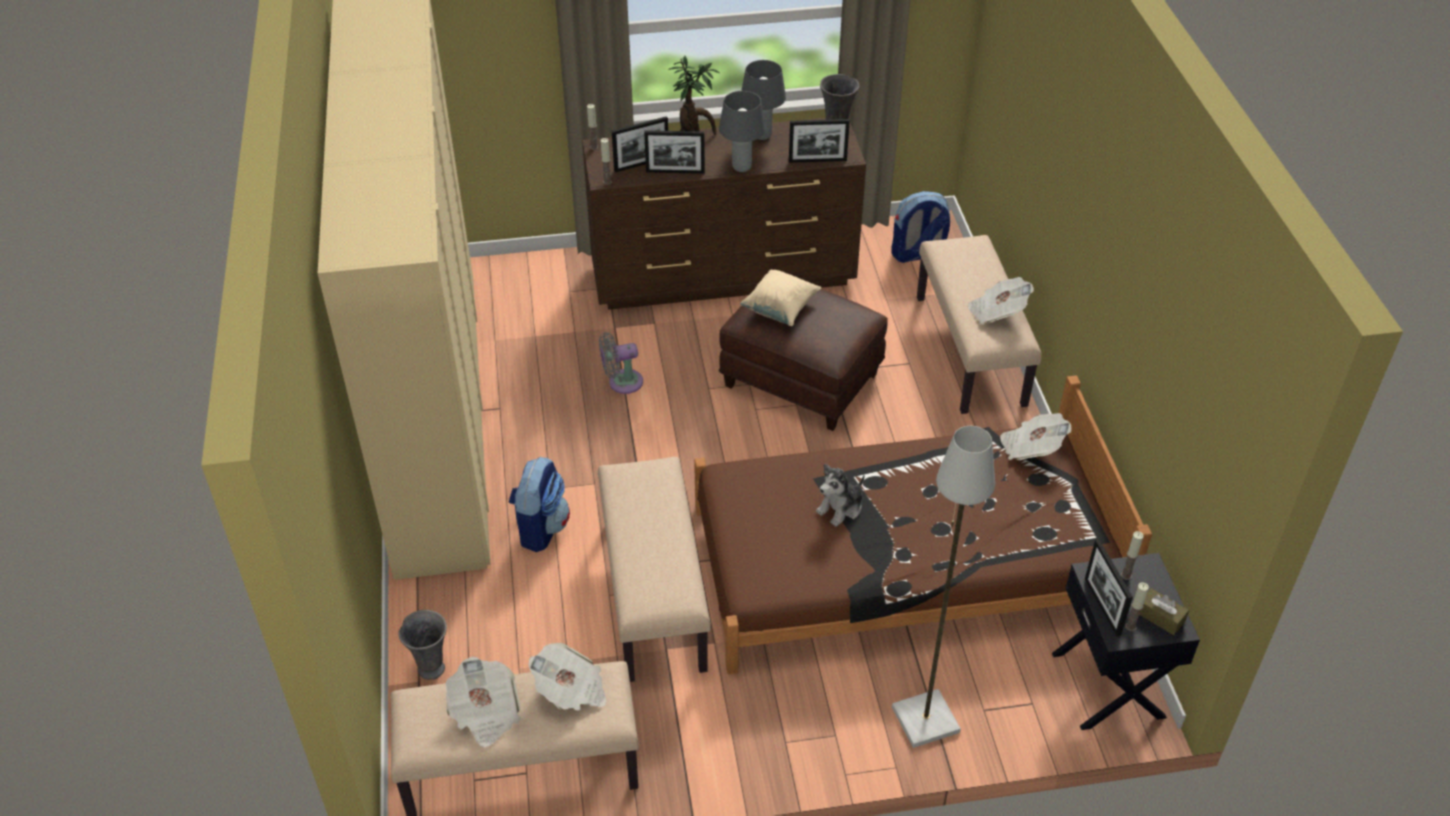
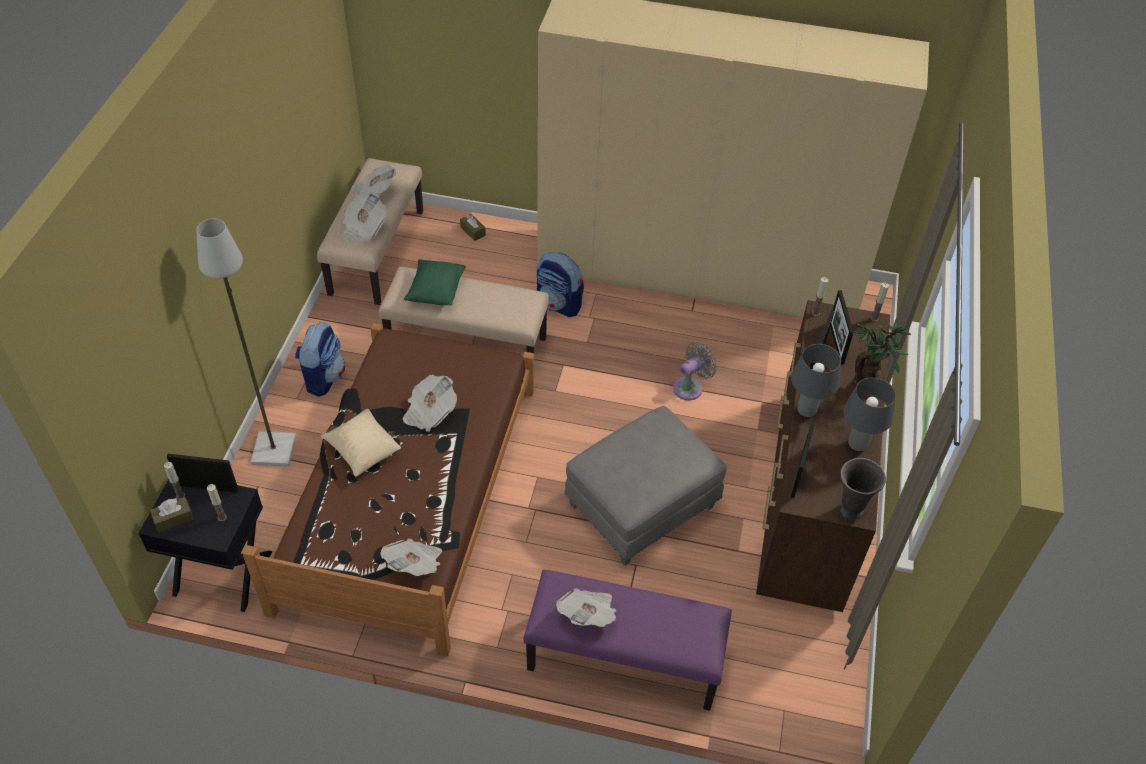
camera: 110 degrees right, 5 degrees up
grey vase [398,610,447,680] -> brown tissue box [460,214,486,241]
grey fan [599,332,643,394] -> grey fan turned 45 degrees clockwise [673,342,717,400]
brown ottoman [719,289,888,431] -> grey ottoman [565,406,727,565]
beige pillow [740,269,822,326] -> beige pillow moved to [321,409,401,477]
plush toy [816,464,865,527] -> newspaper [403,375,457,432]
backpack [891,191,950,263] -> backpack moved to [295,322,346,397]
beige bench [917,235,1042,414] -> purple bench [523,570,732,711]
none -> green pillow [404,259,466,305]

